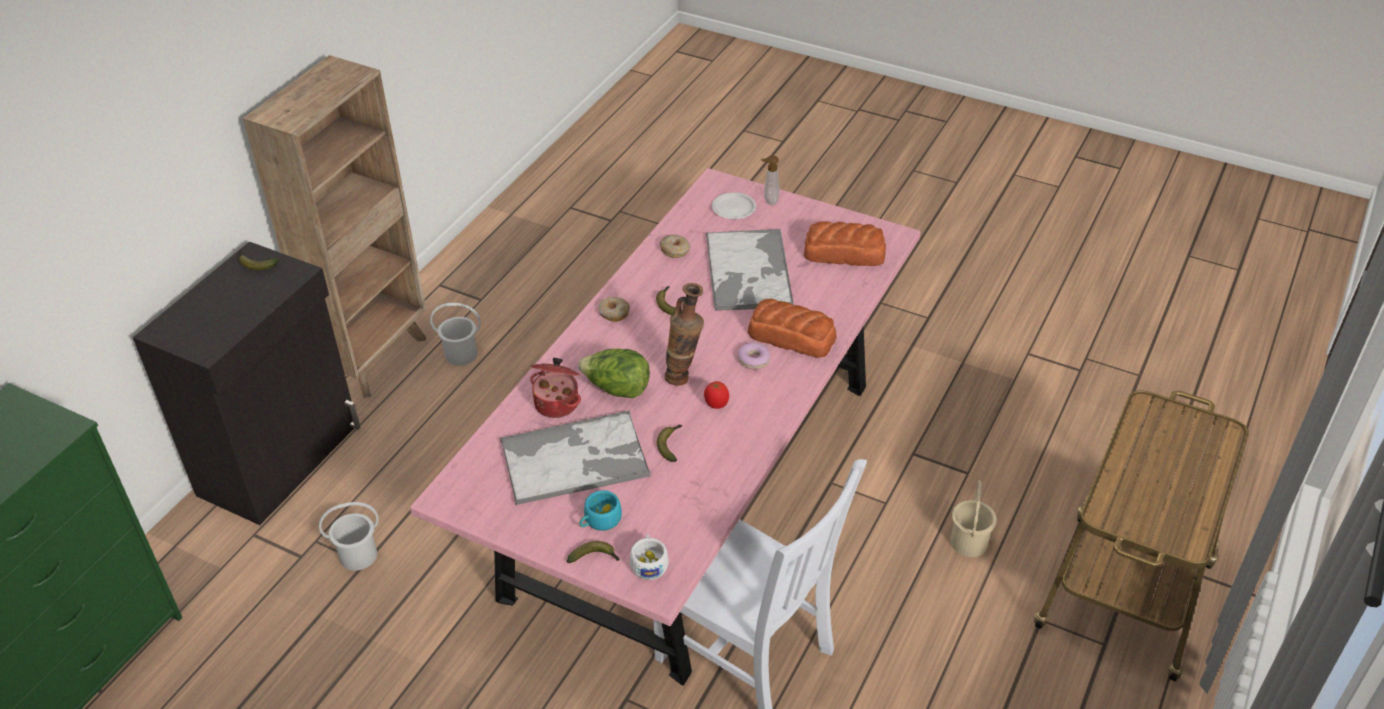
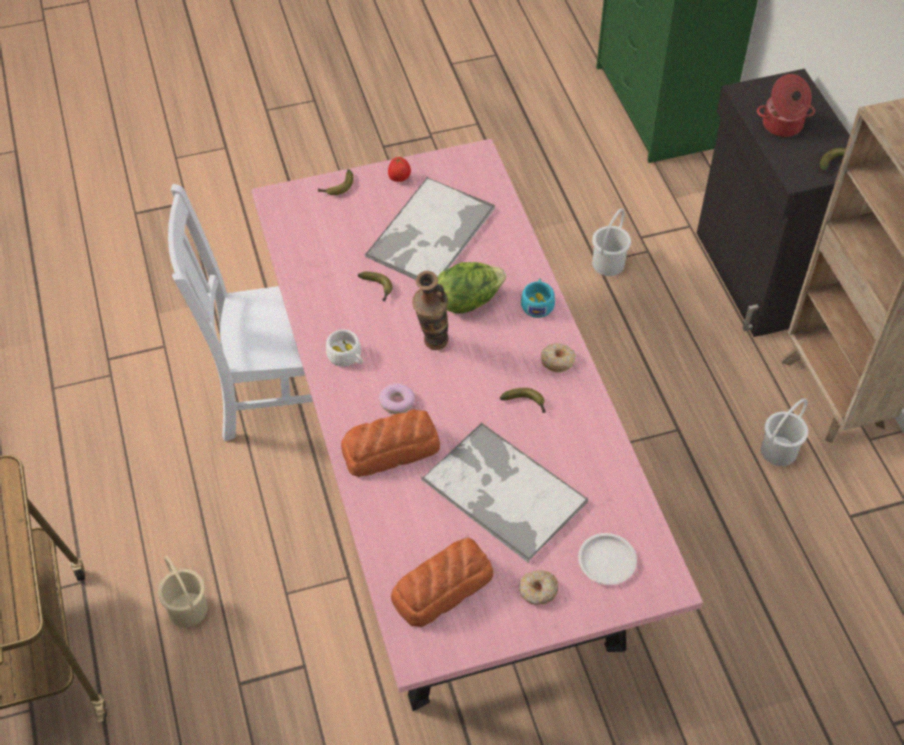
camera: 135 degrees right, 10 degrees up
cooking pot [530,358,581,418] -> cooking pot moved to [757,74,815,137]
turquoise cup [579,490,622,531] -> turquoise cup moved to [521,279,555,318]
white cup [630,534,669,580] -> white cup moved to [326,329,363,367]
donut [660,235,690,258] -> donut moved to [519,570,558,605]
tomato [704,381,729,409] -> tomato moved to [388,157,411,182]
soap dispenser [761,156,779,205] -> none

